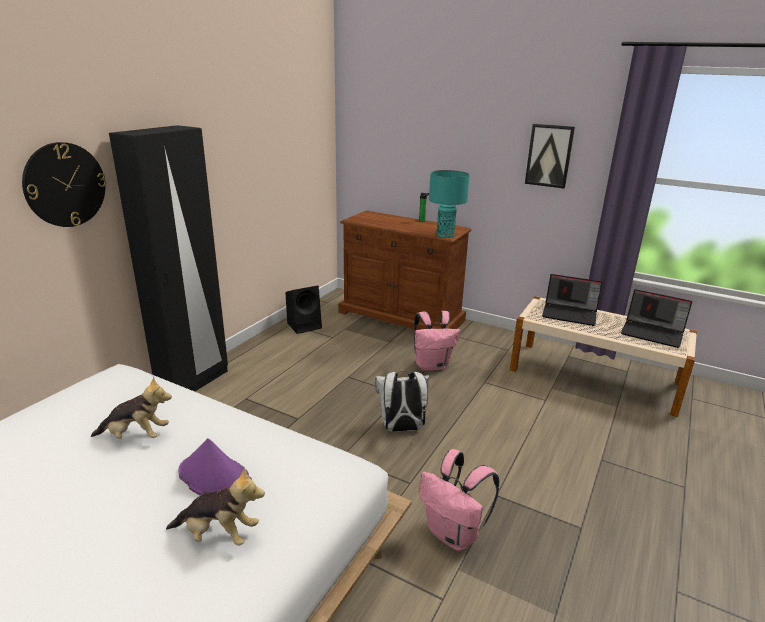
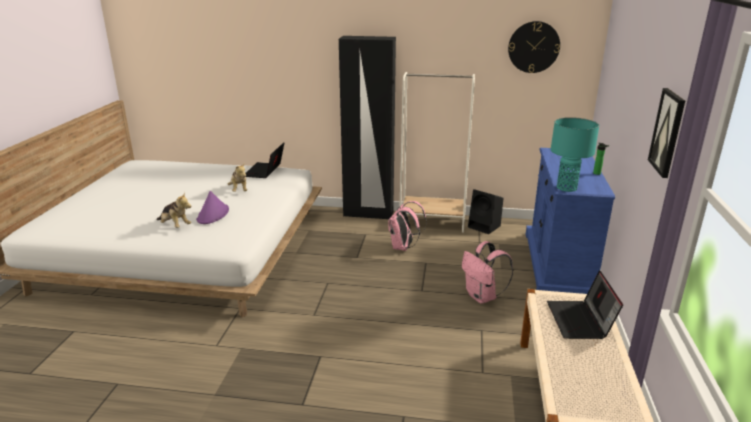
camera: 70 degrees right, 0 degrees up
wall clock [22,142,106,227] -> wall clock moved to [508,21,560,73]
plush toy [166,467,265,546] -> plush toy turned 45 degrees counterclockwise [157,192,192,228]
brown dresser [338,211,471,330] -> blue dresser [526,148,615,294]
white backpack [375,371,429,432] -> none
pink backpack [419,449,499,551] -> pink backpack moved to [388,201,427,251]
laptop [621,289,692,348] -> laptop moved to [246,142,284,178]
none -> clothes rack [399,72,475,233]

